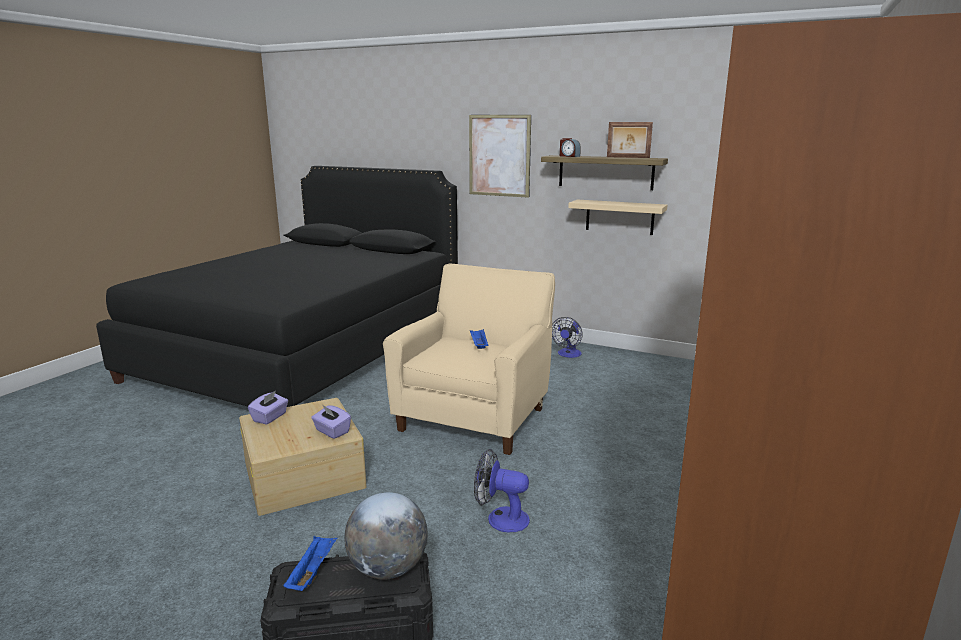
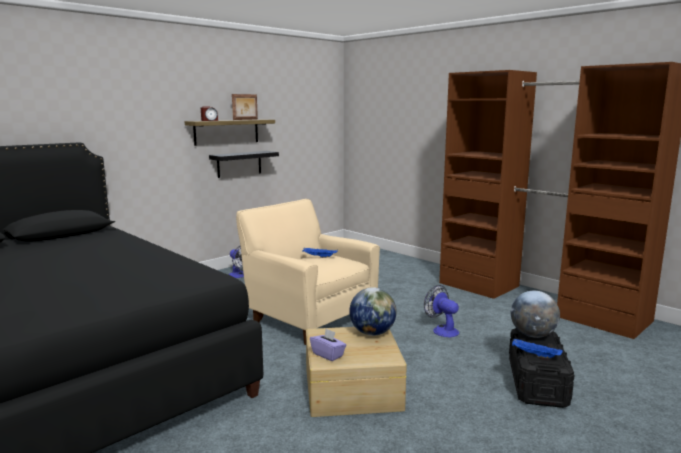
camera: 70 degrees left, 5 degrees down
purple tissue box [311,405,351,439] -> globe [349,287,396,336]
picture [469,115,531,198] -> none
fan [474,449,530,532] -> fan turned 105 degrees clockwise [424,285,459,337]
beige shelf [568,199,667,235] -> black shelf [209,151,279,178]

